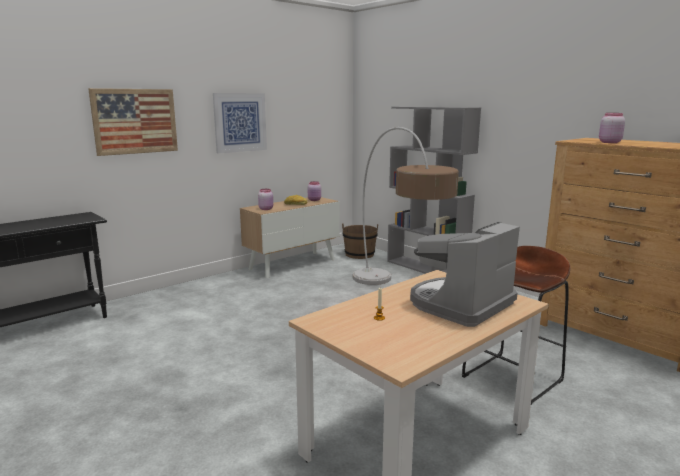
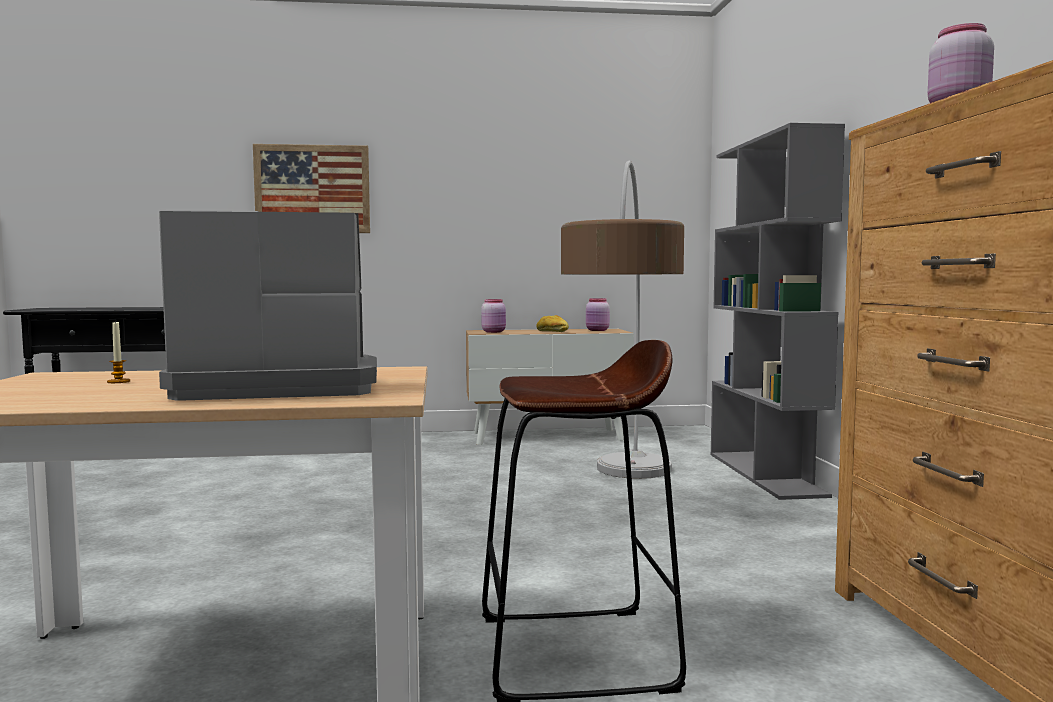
camera: 35 degrees right, 10 degrees down
picture [213,93,267,153] -> none
brown bucket [342,223,378,259] -> none

